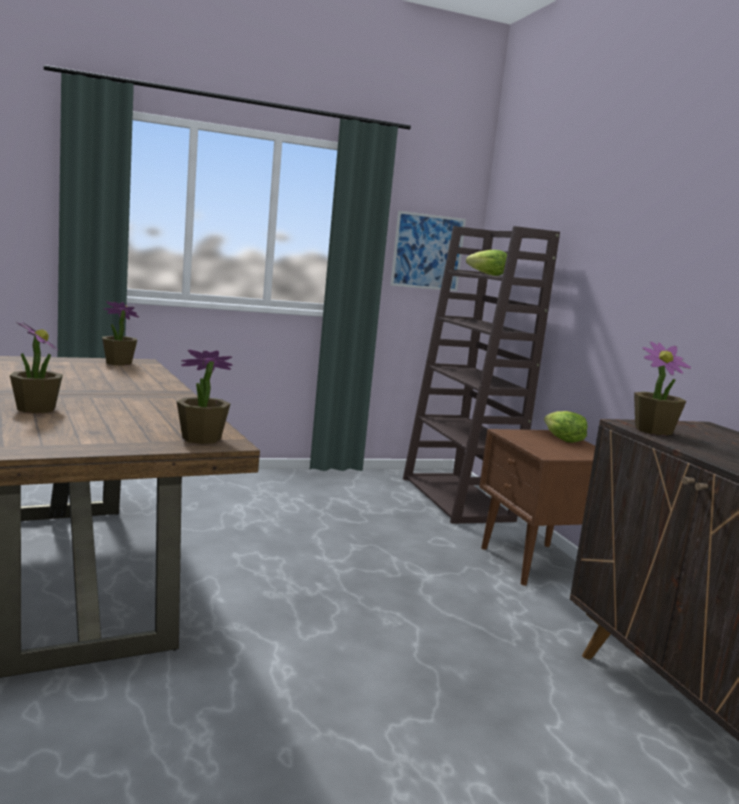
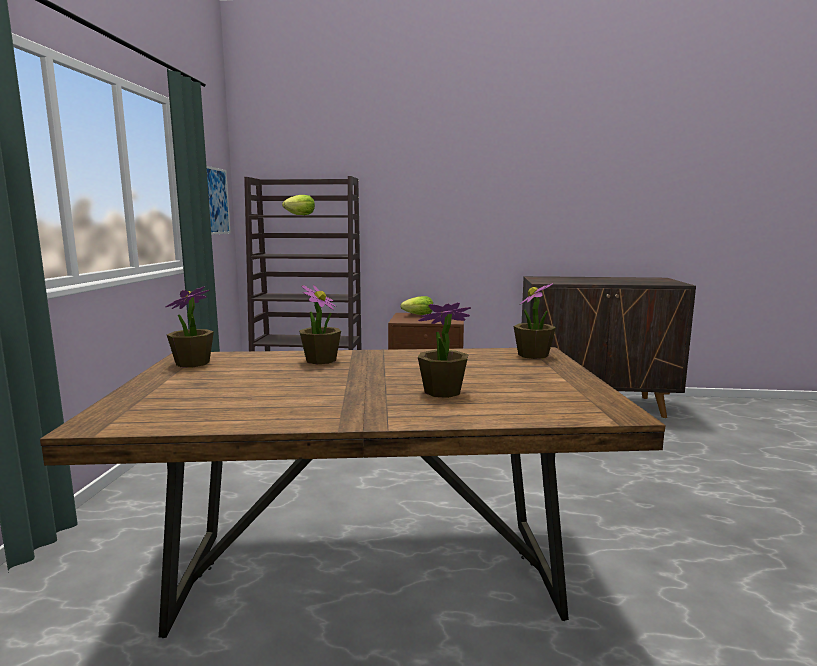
camera: 65 degrees left, 0 degrees up
potted plant [634,342,691,436] -> potted plant moved to [299,285,341,364]

